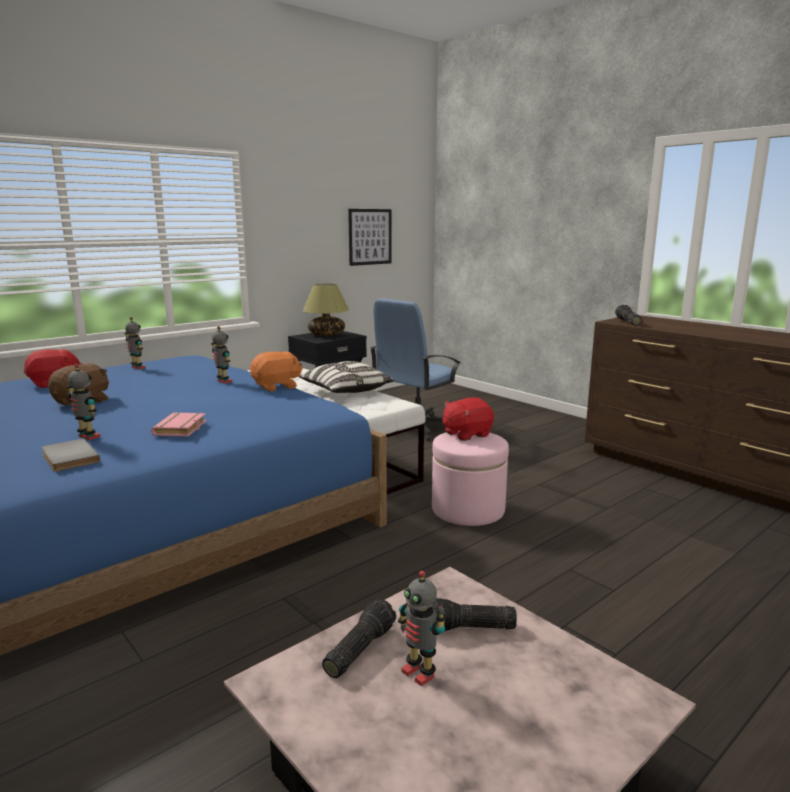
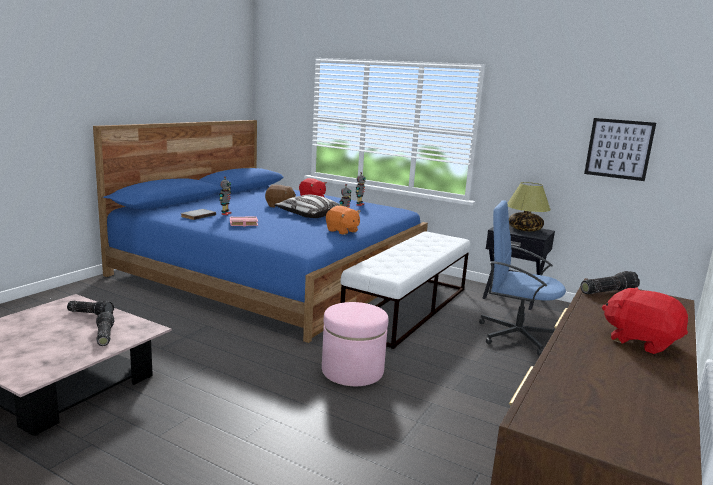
camera: 70 degrees right, 0 degrees up
pillow [298,361,394,393] -> pillow moved to [274,195,340,218]
toy robot [398,571,447,687] -> none
red plush toy [443,398,494,441] -> red plush toy moved to [602,287,688,354]

